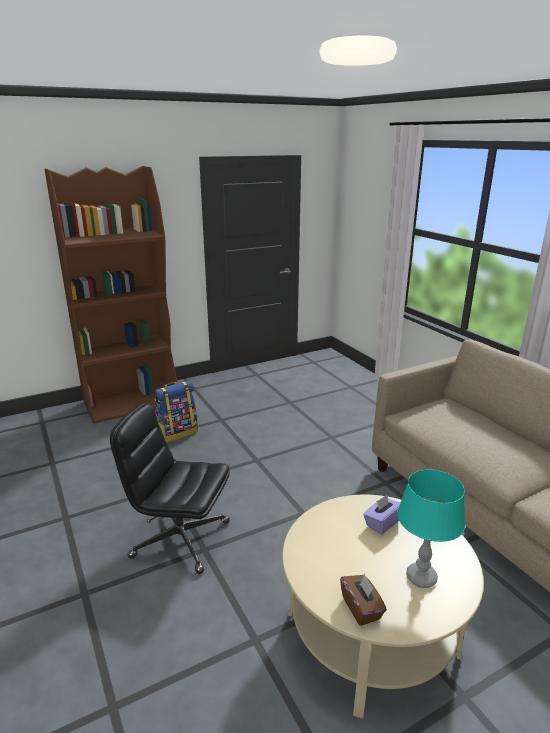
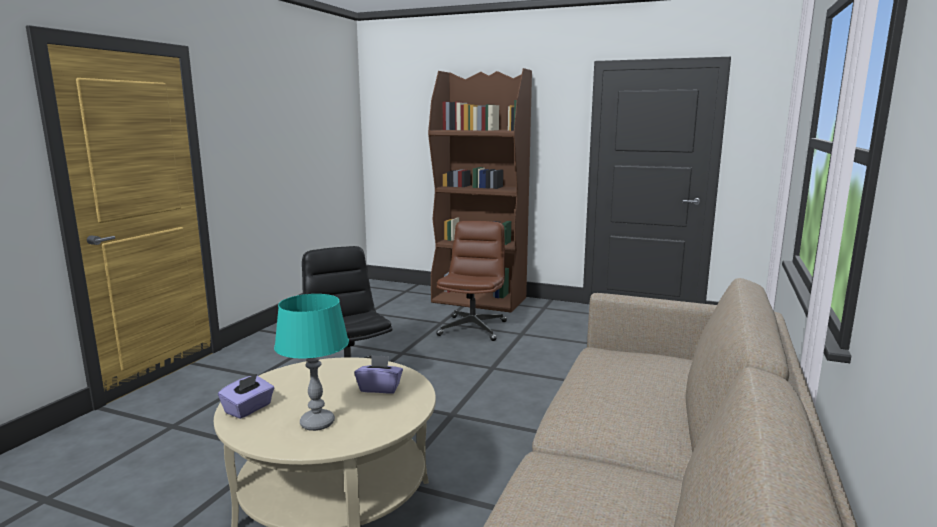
camera: 50 degrees right, 10 degrees down
backpack [154,381,198,443] -> brown office chair [436,221,507,341]
brown tissue box [340,574,387,626] -> purple tissue box [218,374,274,419]

